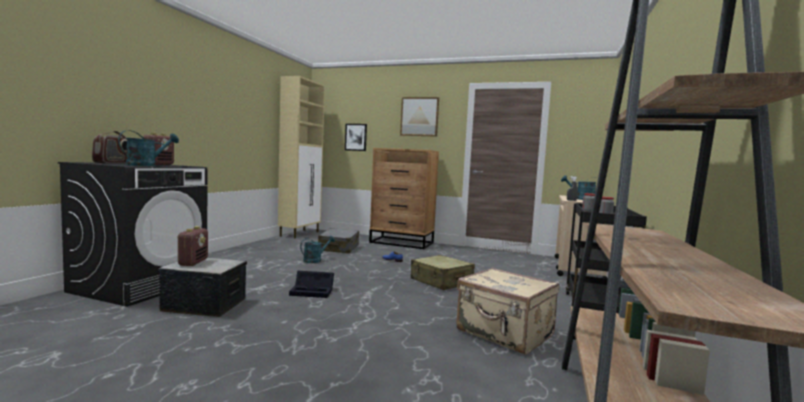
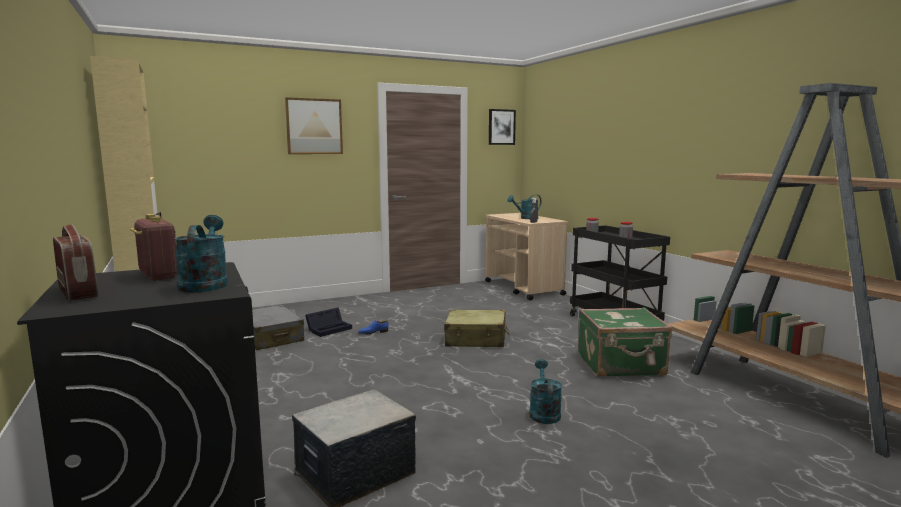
camera: 45 degrees left, 5 degrees up
radio [177,226,208,266] -> none
black storage box [289,271,334,298] -> black storage box moved to [305,307,352,337]
turquoise watering can [300,236,335,263] -> turquoise watering can moved to [529,359,562,424]
picture [345,124,367,151] -> picture moved to [489,109,516,145]
brown dresser [369,148,439,249] -> none
beige suitcase [456,268,559,355] -> green suitcase [578,307,672,377]

